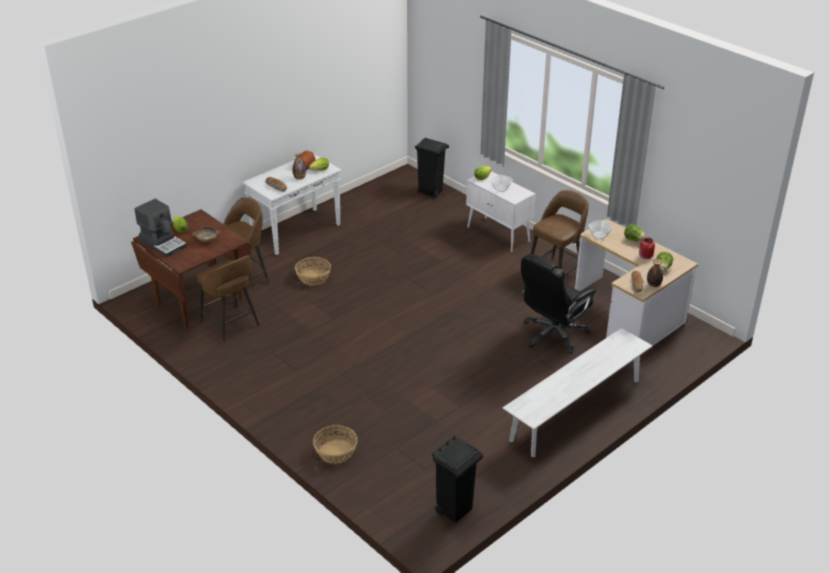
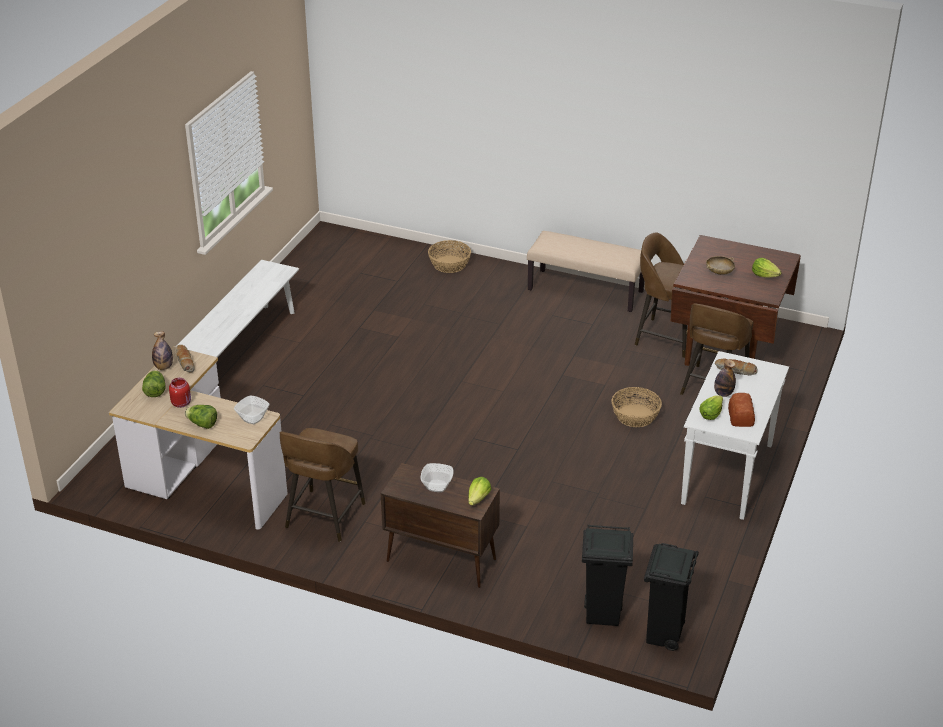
camera: 155 degrees right, 0 degrees up
coffee machine [134,199,187,257] -> none
black trash can [432,436,483,523] -> black trash can moved to [644,543,699,651]
white cabinet [466,171,536,252] -> brown cabinet [381,463,500,588]
black office chair [521,254,596,354] -> none
none -> beige bench [527,231,644,312]

